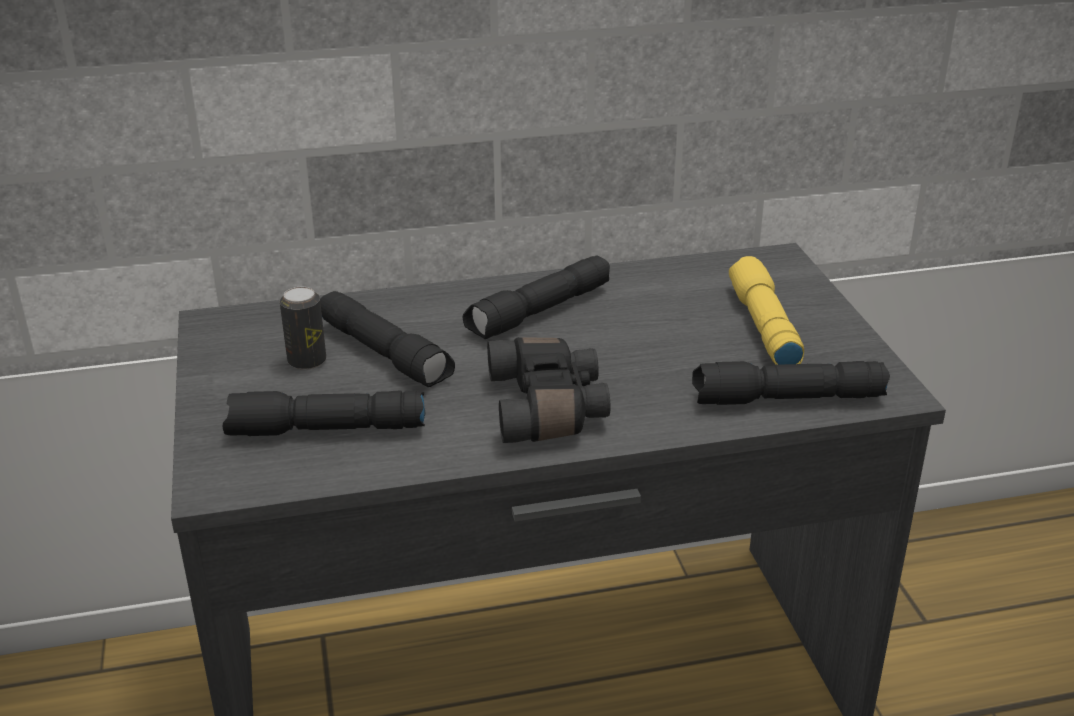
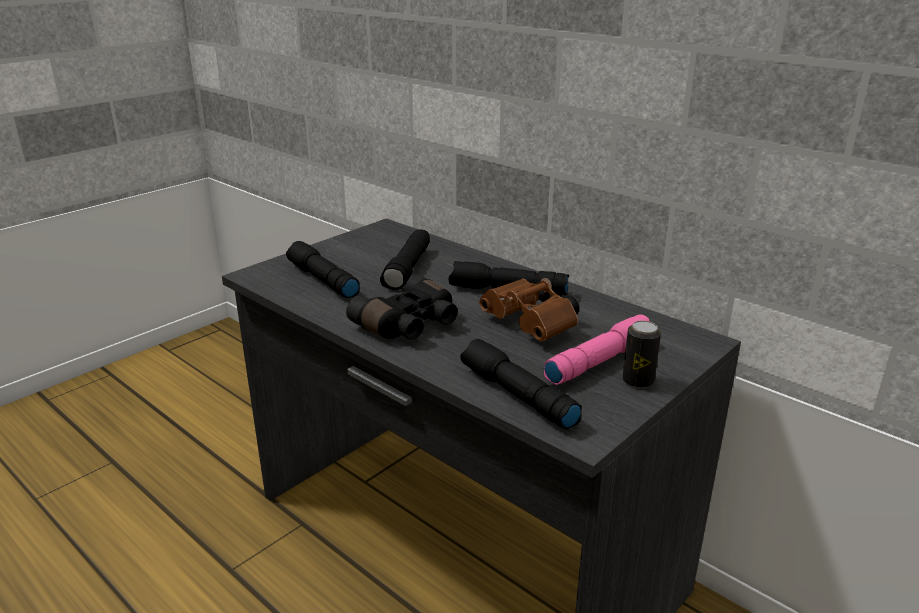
camera: 55 degrees right, 5 degrees down
can [280,287,326,370] -> can moved to [622,321,661,388]
yellow flashlight [729,256,804,365] -> pink flashlight [544,314,650,385]
none -> brown binoculars [479,278,580,342]

